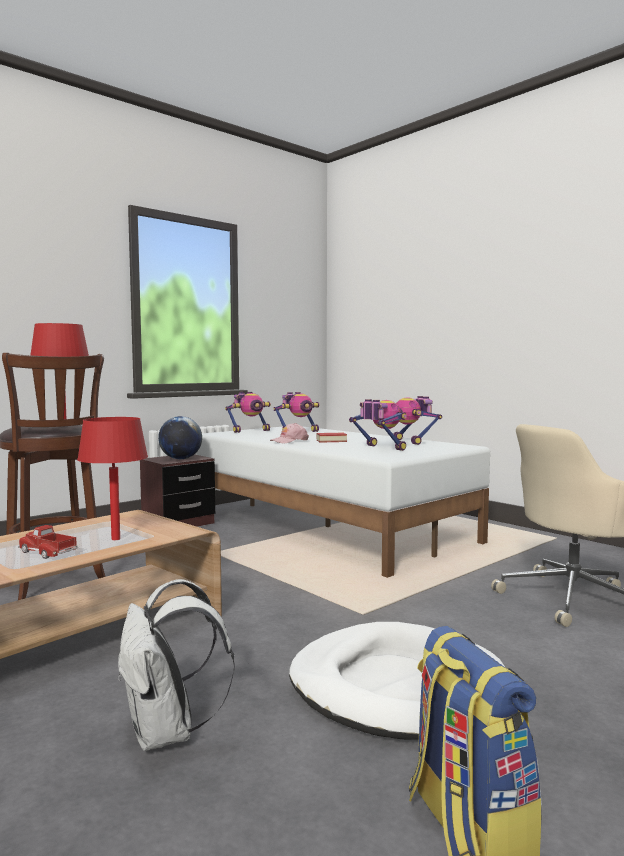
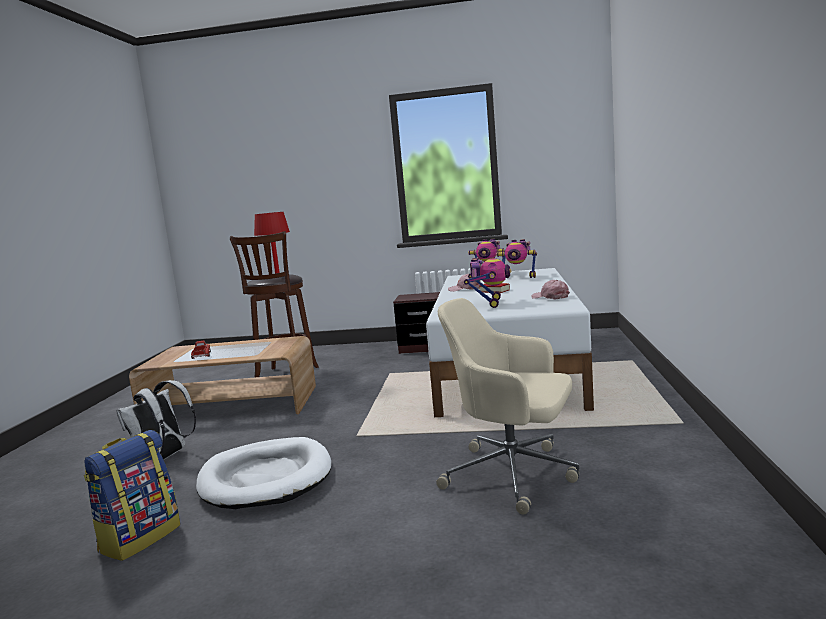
camera: 50 degrees right, 5 degrees up
red table lamp [77,417,148,540] -> none
globe [158,416,202,459] -> none
toy robot [394,396,442,445] -> pink cap [531,280,570,299]

